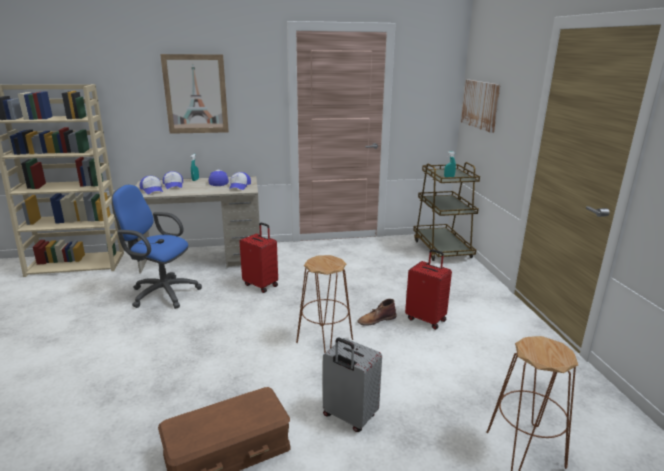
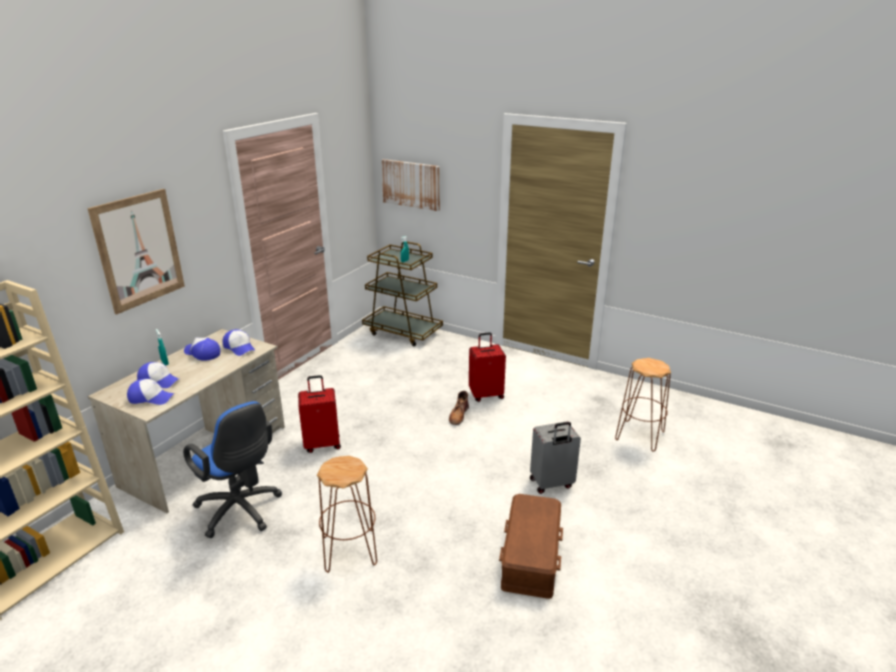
camera: 50 degrees left, 5 degrees up
blue office chair [112,185,202,309] -> blue office chair turned 105 degrees counterclockwise [183,401,282,538]
brown stool [296,255,353,353] -> brown stool moved to [317,456,377,573]

